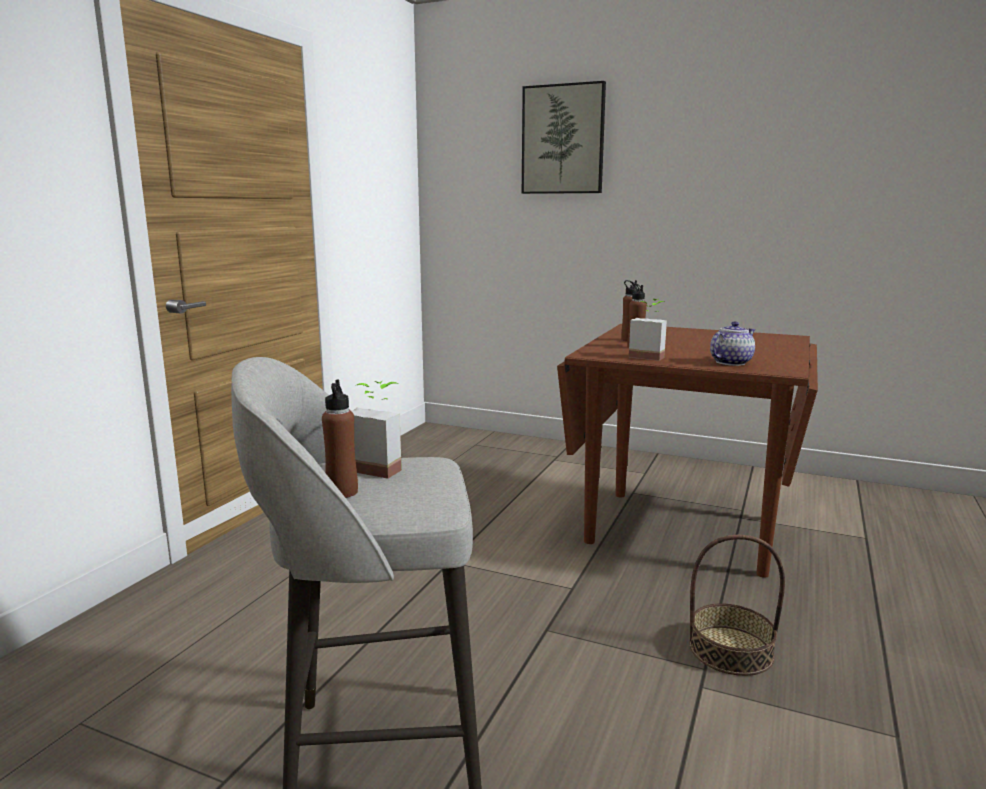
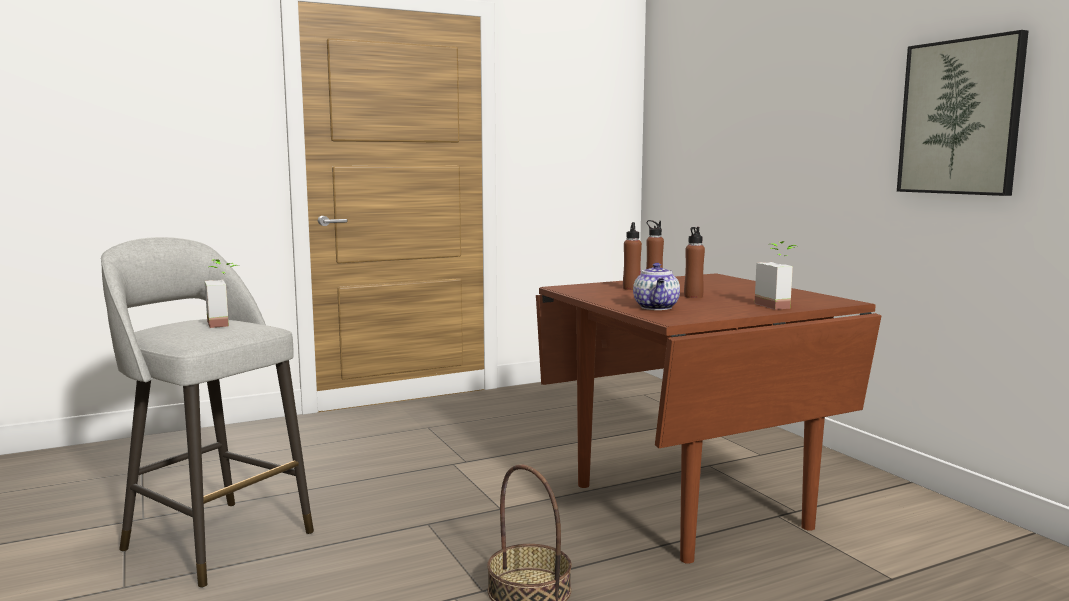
camera: 40 degrees right, 5 degrees down
brown bottle [322,380,358,498] -> brown bottle moved to [684,227,705,298]
picture [522,81,606,194] -> picture moved to [897,30,1028,196]
potted plant [629,299,667,361] -> potted plant moved to [754,241,797,310]
teapot [710,321,755,366] -> teapot turned 90 degrees clockwise [633,263,680,310]

